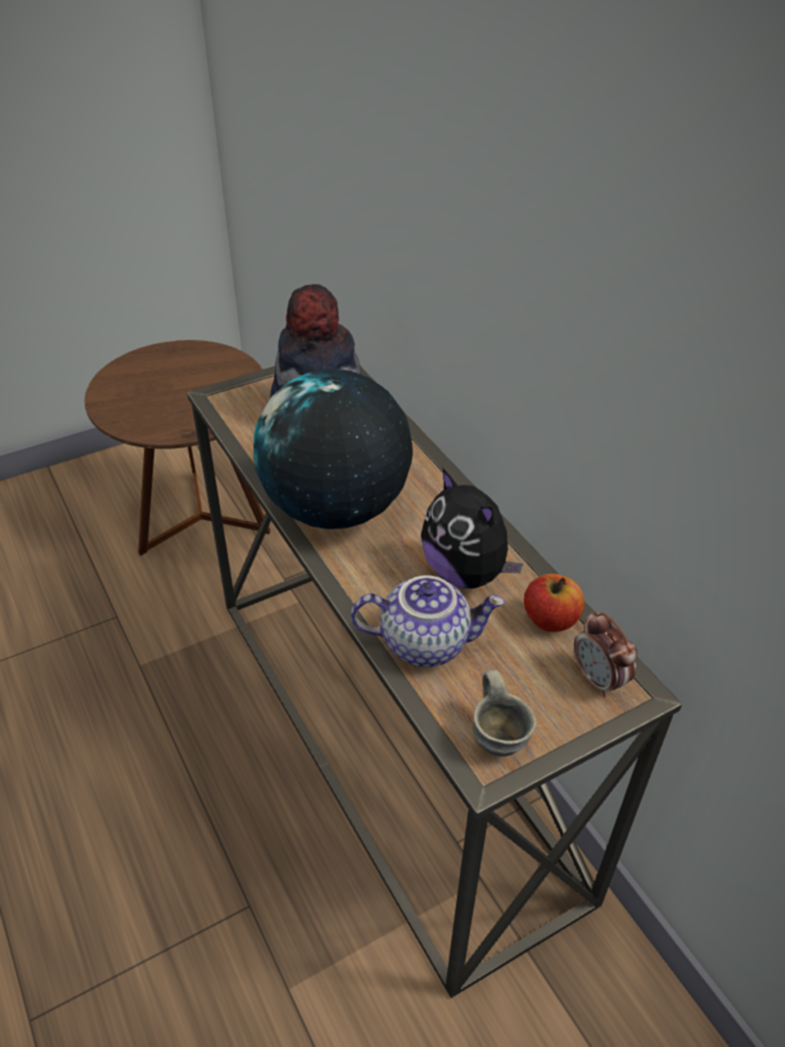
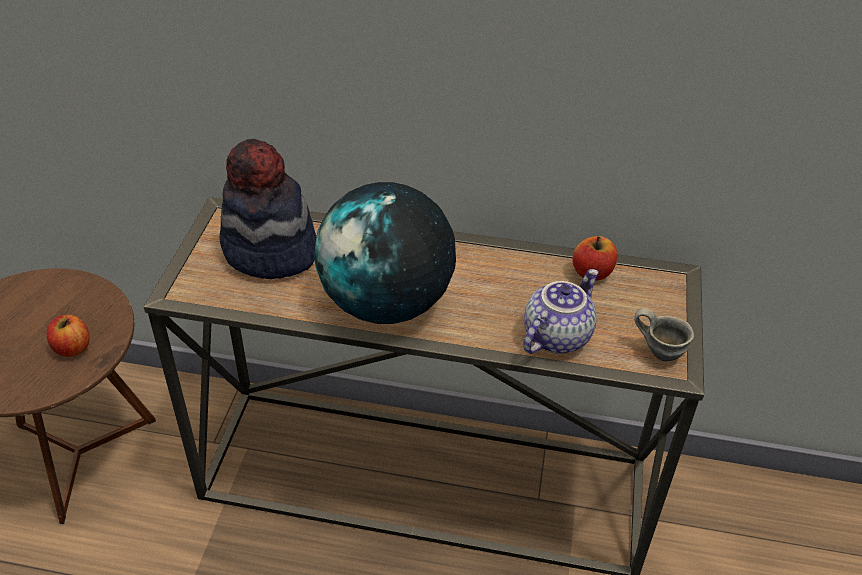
camera: 50 degrees left, 0 degrees up
plush toy [421,469,523,588] -> none
alarm clock [574,610,637,697] -> none
none -> apple [46,315,90,357]

